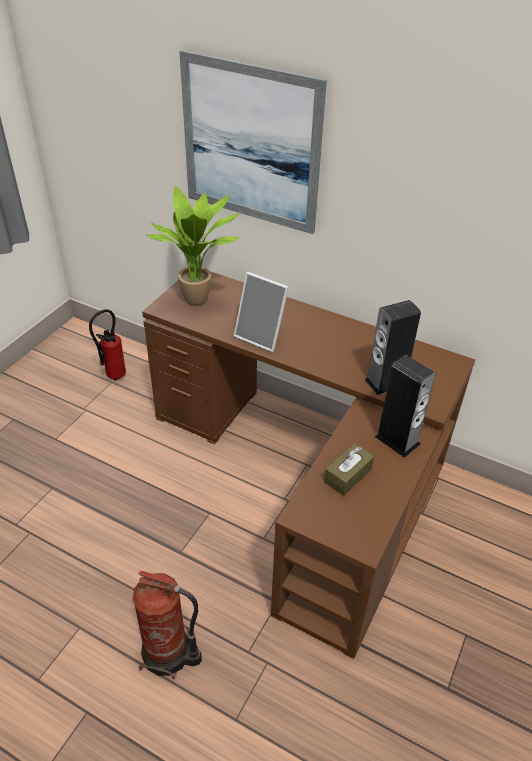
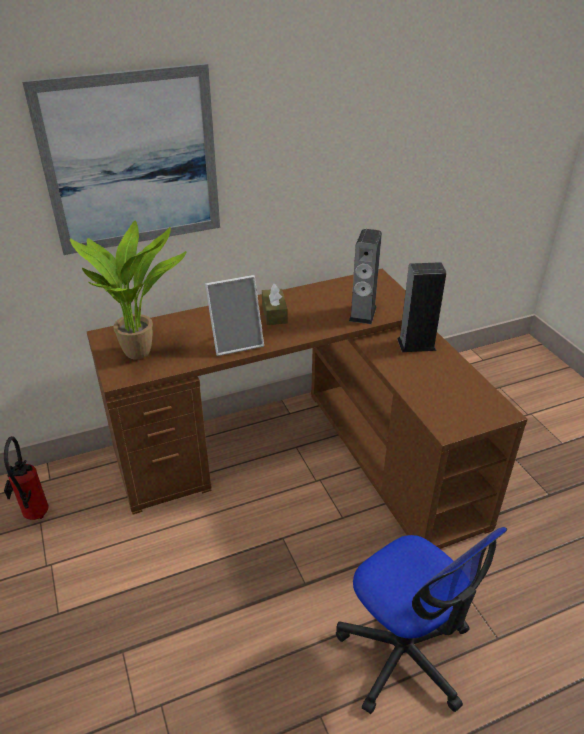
camera: 50 degrees left, 5 degrees down
fire extinguisher [132,571,202,679] -> office chair [336,527,507,714]
brown tissue box [324,443,374,496] -> brown tissue box moved to [262,284,288,325]

